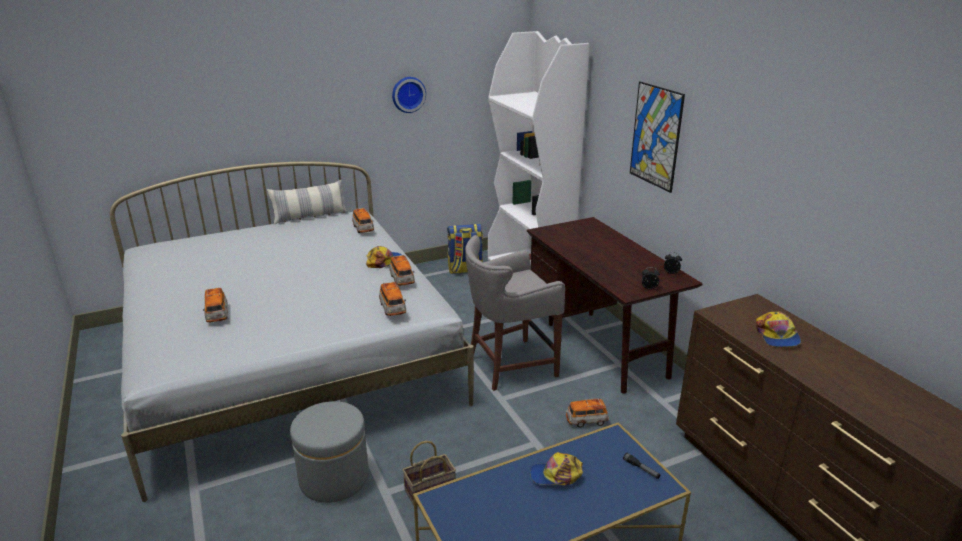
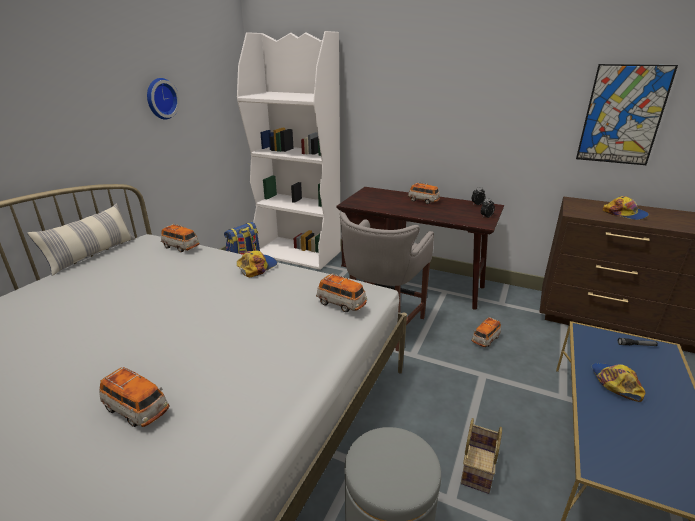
camera: 40 degrees left, 0 degrees up
toy car [389,255,415,286] -> toy car moved to [408,182,440,204]
cap [530,452,583,485] -> cap turned 135 degrees clockwise [592,363,645,402]
picture [630,81,685,193] -> picture moved to [576,64,678,165]

